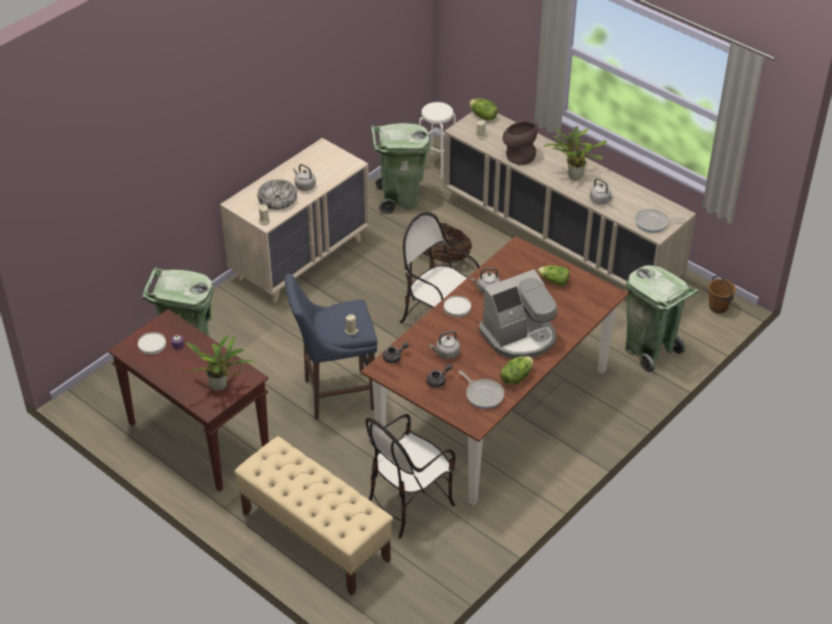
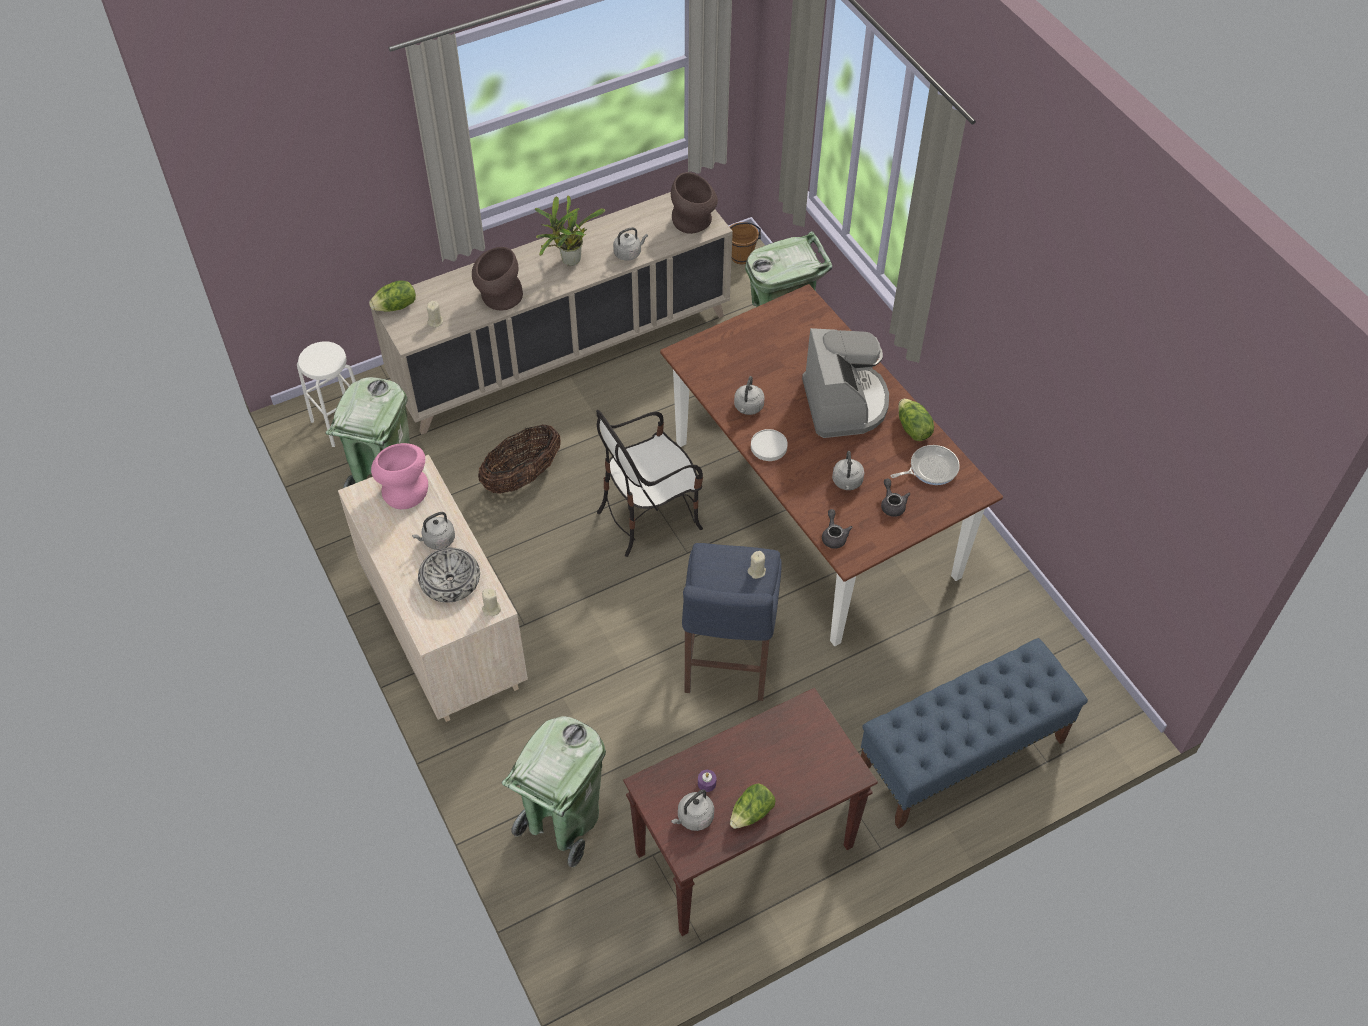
camera: 70 degrees left, 10 degrees up
white plate [138,332,166,355] -> grey kettle [671,790,714,831]
potted plant [181,335,254,391] -> none
beige bench [234,436,393,596] -> blue bench [861,638,1088,829]
chair [366,414,456,539] -> none
lettuce [538,265,570,286] -> lettuce moved to [730,784,775,829]
frying pan [635,209,686,233] -> brown vase [671,172,718,234]
none -> pink vase [371,443,428,509]

